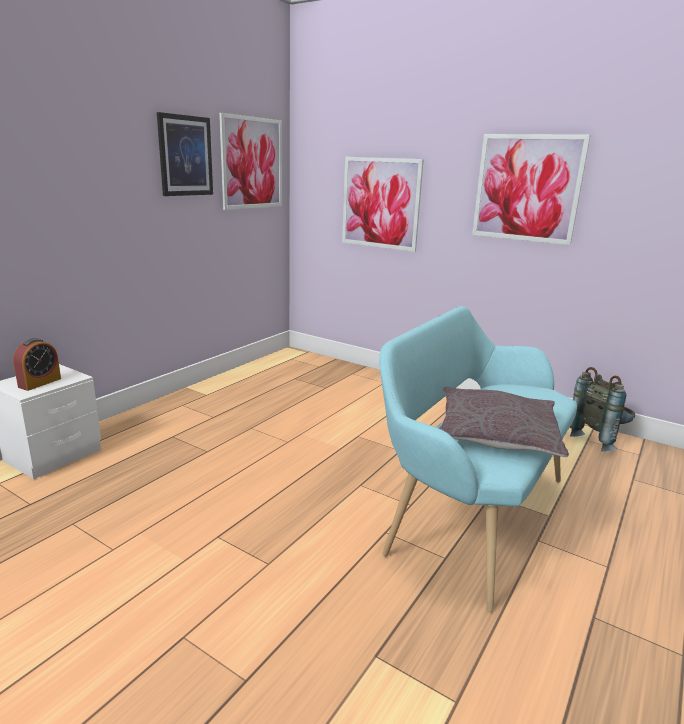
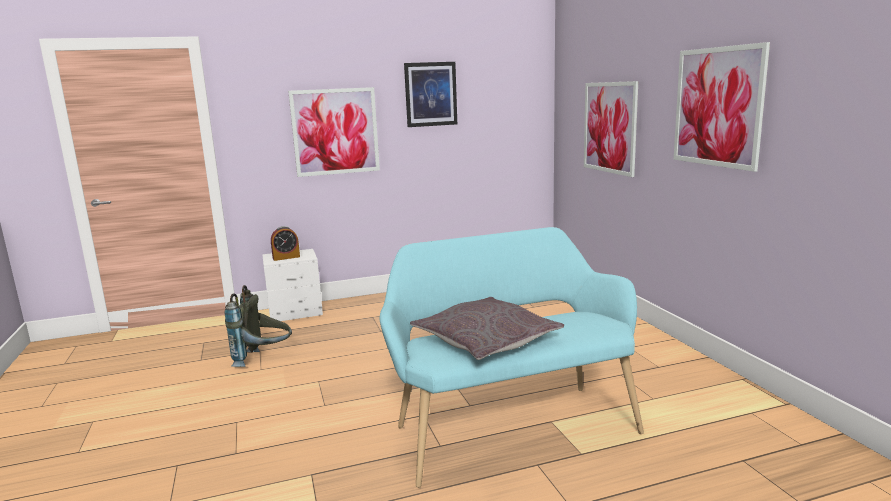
camera: 40 degrees right, 5 degrees down
picture [219,113,282,210] -> picture moved to [288,87,380,177]
grey backpack [570,367,635,452] -> grey backpack moved to [225,285,292,367]

